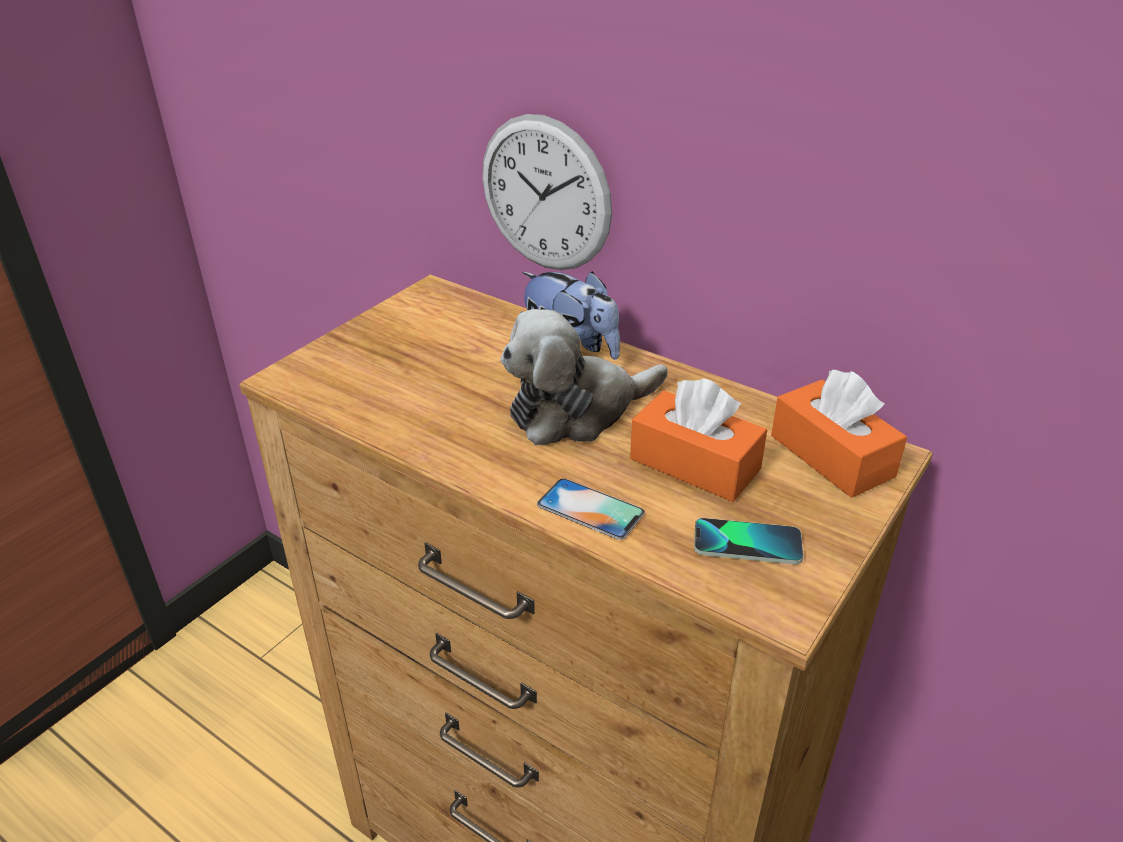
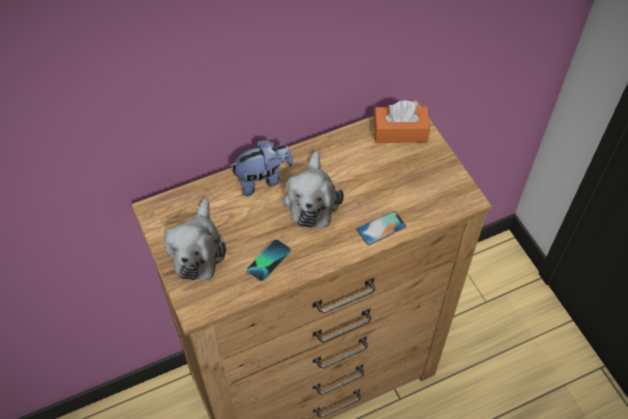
camera: 60 degrees left, 20 degrees up
wall clock [482,114,612,270] -> none
orange tissue box [630,378,767,502] -> none
phone [694,518,803,564] -> phone moved to [247,239,291,282]
none -> plush toy [165,198,226,281]

